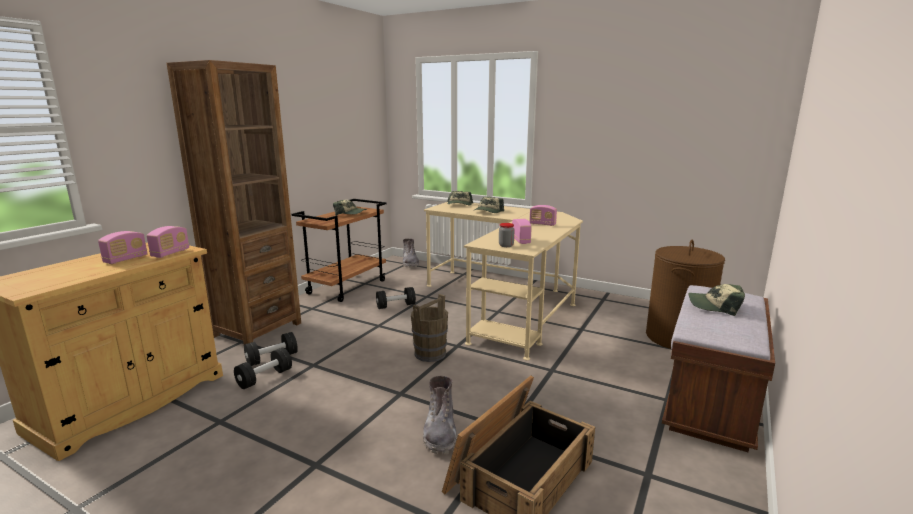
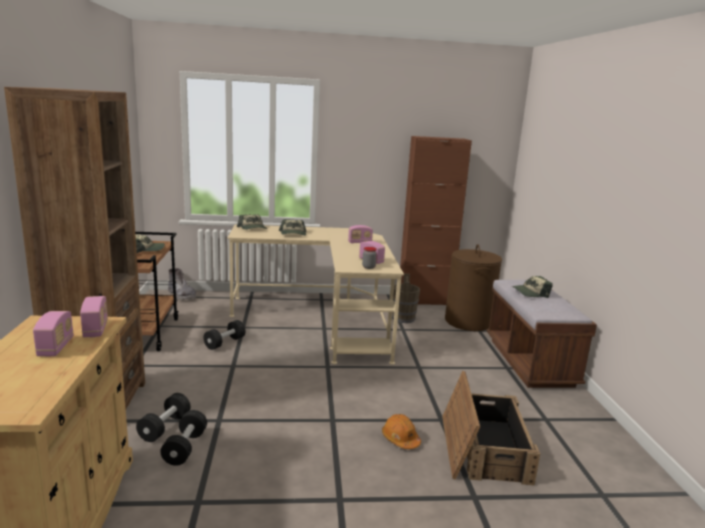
camera: 35 degrees left, 0 degrees up
brown bucket [411,294,448,362] -> brown bucket moved to [392,273,420,323]
grey boot [423,376,457,455] -> orange hard hat [382,414,421,449]
none -> brown cabinet [400,136,472,305]

